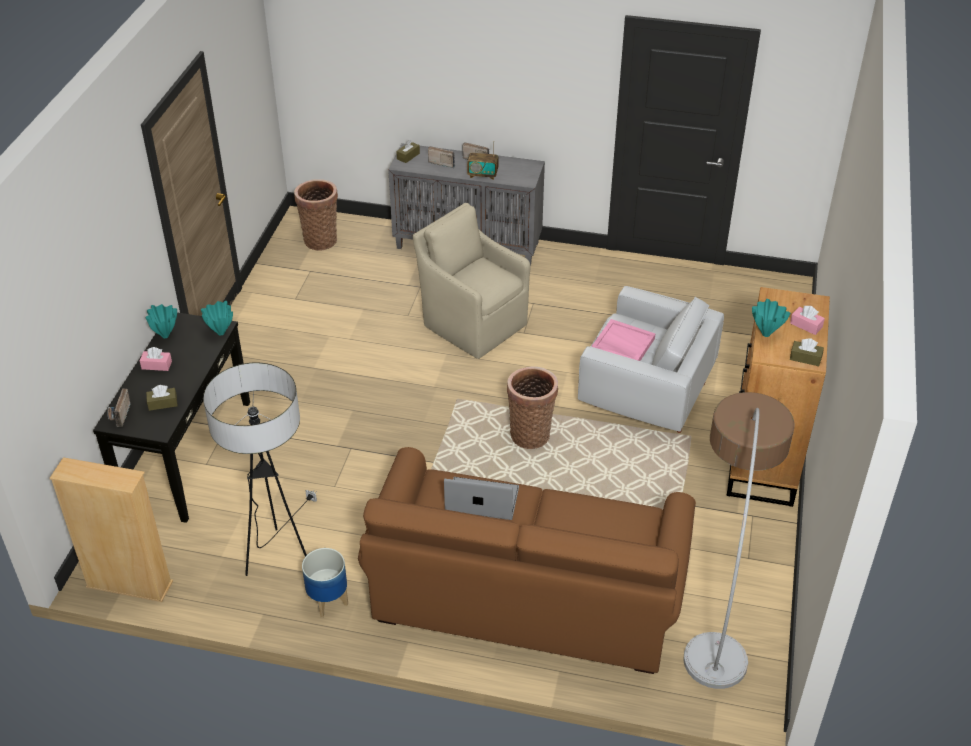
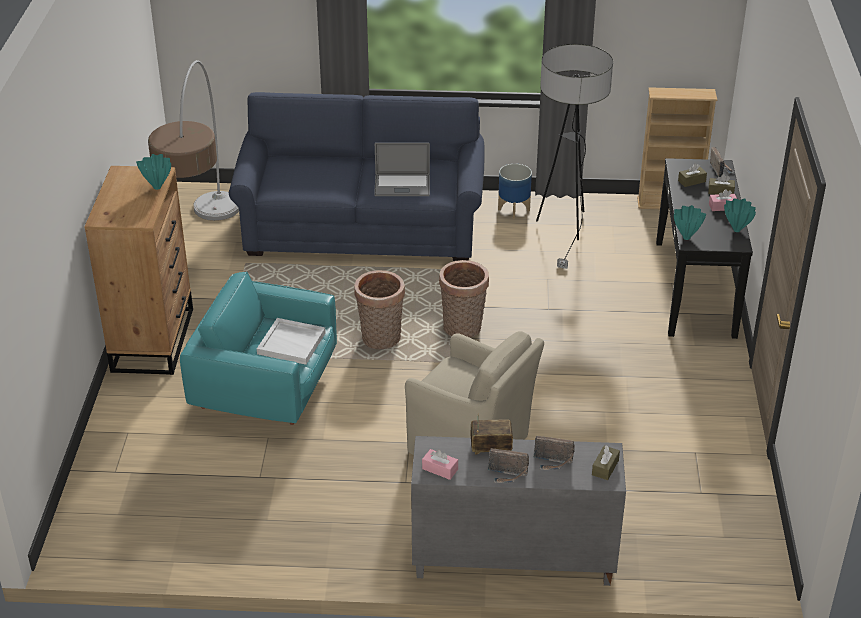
camera: 170 degrees right, 5 degrees down
basket [294,179,338,251] -> basket moved to [439,260,489,338]
brown sofa [358,447,696,674] -> blue sofa [229,92,484,261]
white armchair [578,286,724,433] -> turquoise armchair [180,272,337,425]
pink tray [591,319,655,361] -> white tray [257,318,326,365]
pink tissue box [790,306,825,335] -> pink tissue box moved to [422,449,458,480]
brown tissue box [790,338,824,366] -> brown tissue box moved to [708,174,735,195]

